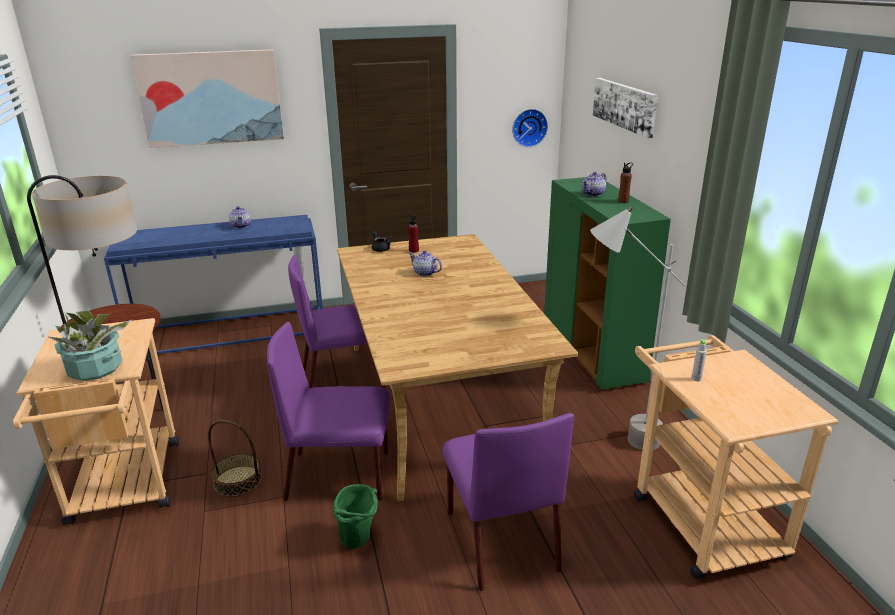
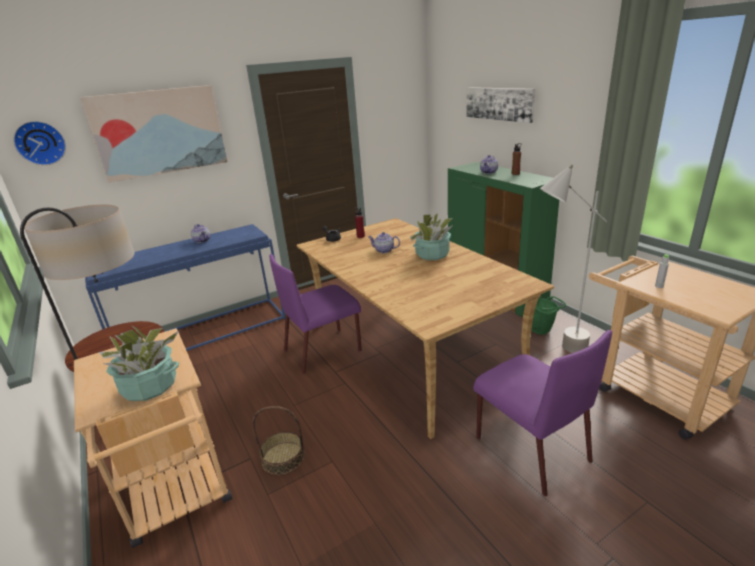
camera: 15 degrees left, 0 degrees up
purple chair [267,322,390,501] -> none
green bucket [333,484,378,549] -> green bucket moved to [531,296,566,335]
wall clock [512,109,548,147] -> wall clock moved to [13,121,66,165]
none -> potted plant [410,213,453,260]

